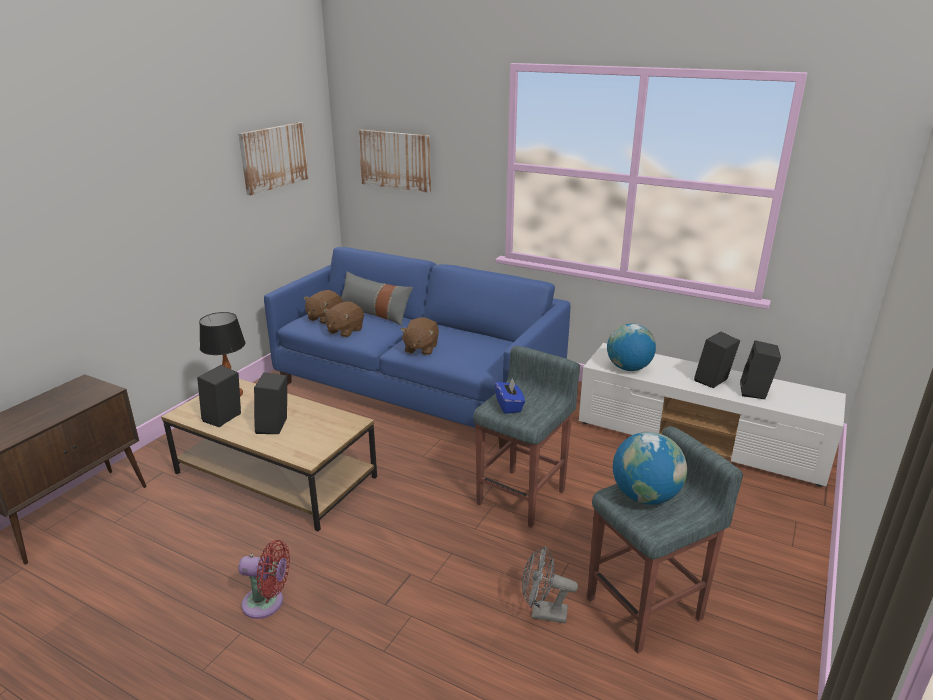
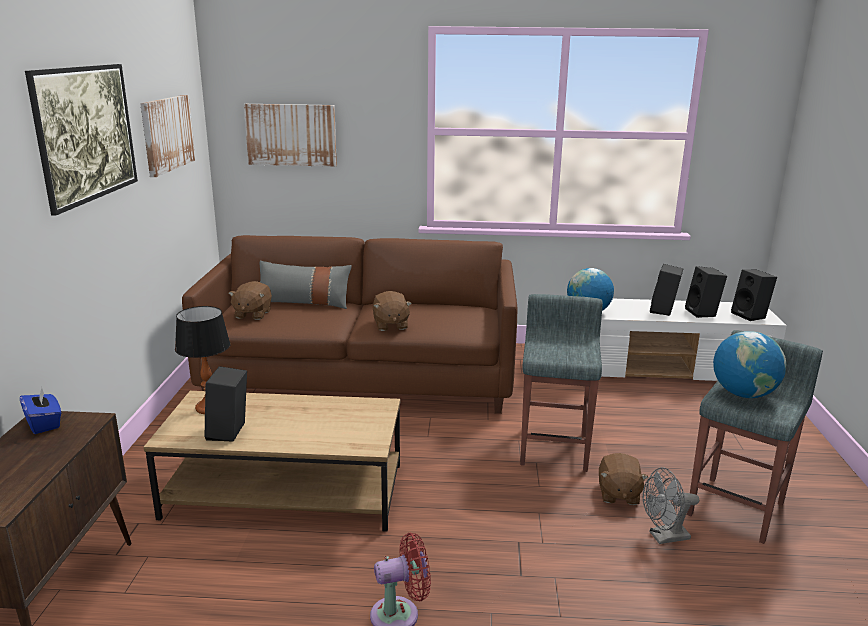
camera: 25 degrees left, 5 degrees down
black speaker [254,373,287,434] -> black speaker moved to [731,269,777,321]
blue sofa [264,247,570,449] -> brown sofa [182,235,517,414]
brown plush toy [323,302,364,337] -> brown plush toy moved to [599,453,649,505]
blue tissue box [495,377,525,414] -> blue tissue box moved to [20,387,61,434]
none -> picture [25,64,138,215]

